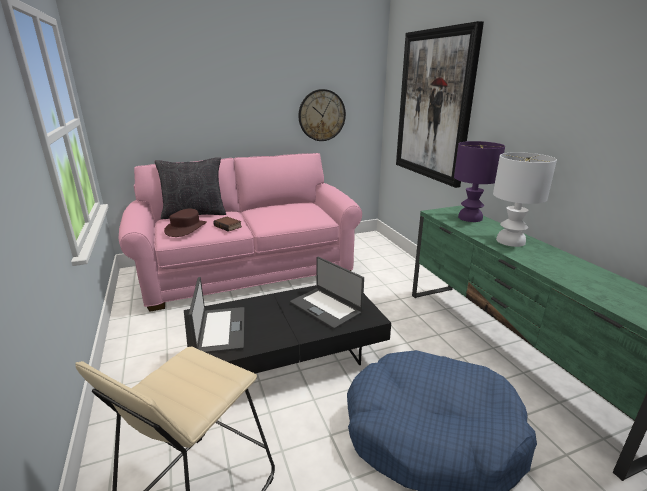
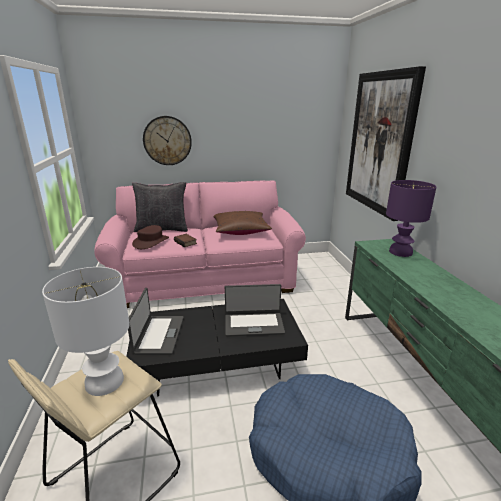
camera: 10 degrees right, 0 degrees up
laptop [290,257,364,329] -> laptop turned 60 degrees counterclockwise [225,284,285,337]
wall clock [298,89,346,141] -> wall clock moved to [143,116,192,165]
white table lamp [493,152,557,247] -> white table lamp moved to [42,267,130,396]
none -> brown pillow [214,211,272,235]

